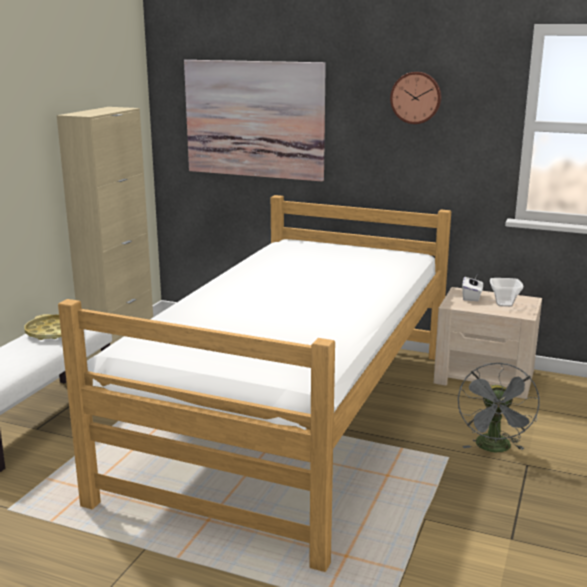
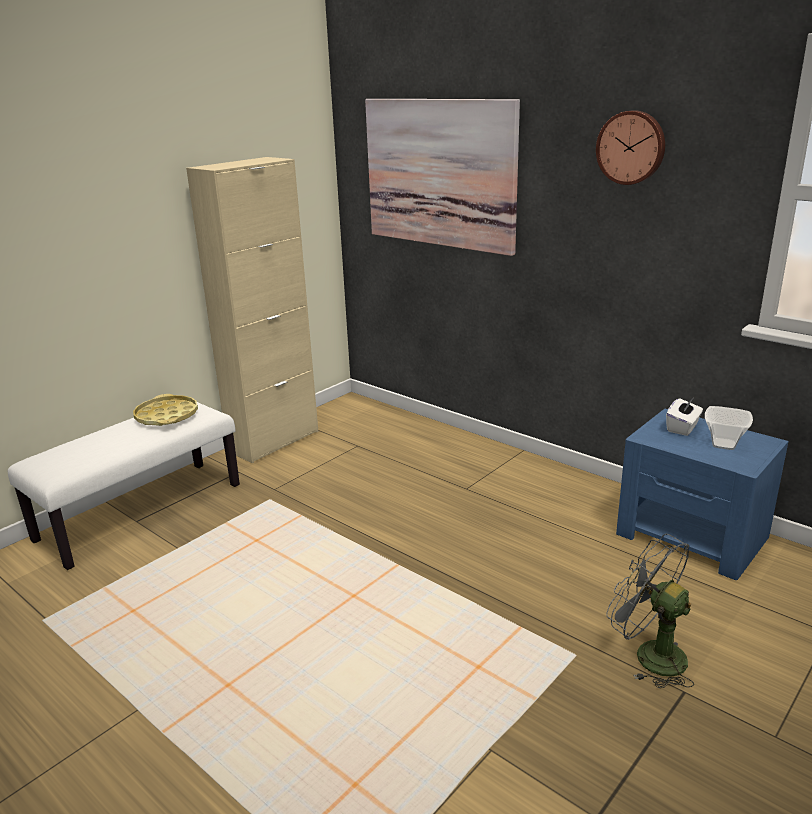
camera: 20 degrees right, 5 degrees up
bed [58,195,451,572] -> none
beige nightstand [434,287,542,399] -> blue nightstand [616,409,789,580]
grey fan [458,362,540,452] -> grey fan turned 105 degrees clockwise [606,534,694,688]

